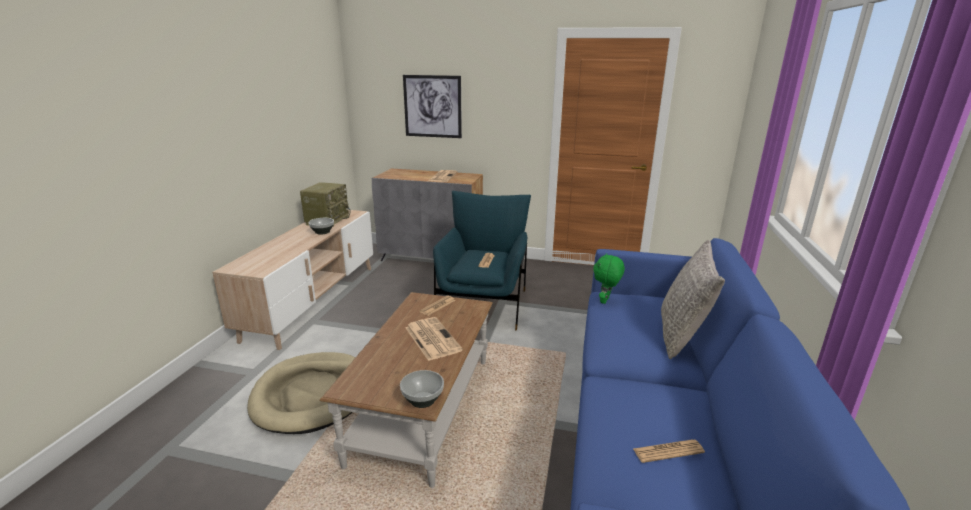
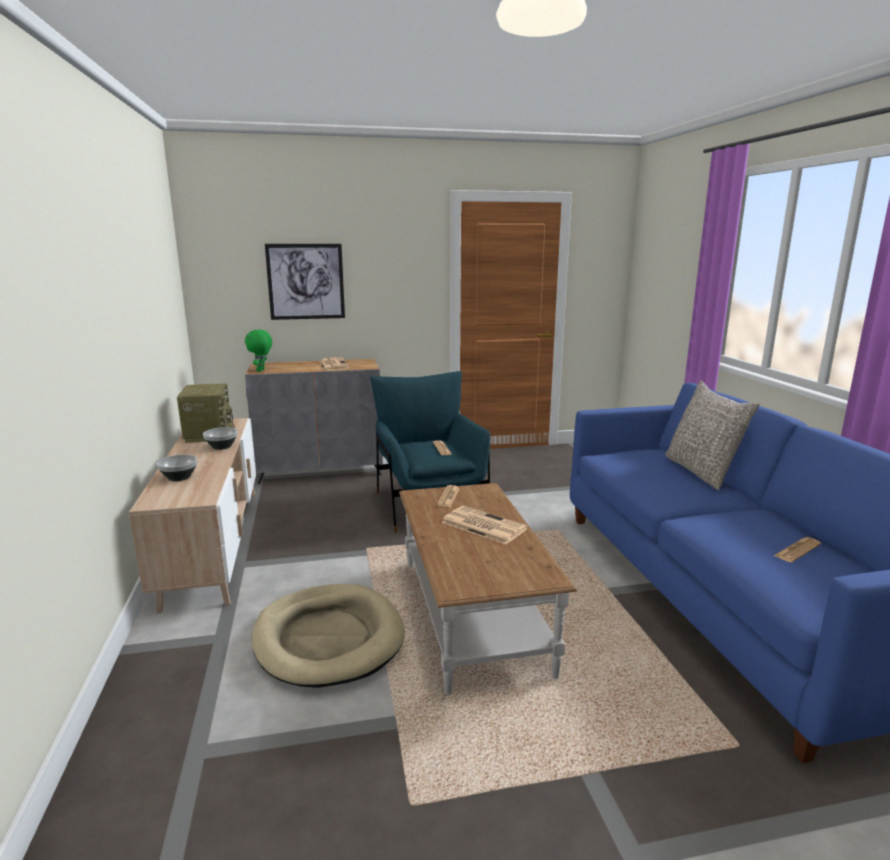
camera: 25 degrees left, 5 degrees down
bowl [400,370,444,408] -> bowl moved to [157,454,197,481]
green plush toy [593,253,625,304] -> green plush toy moved to [245,330,272,372]

